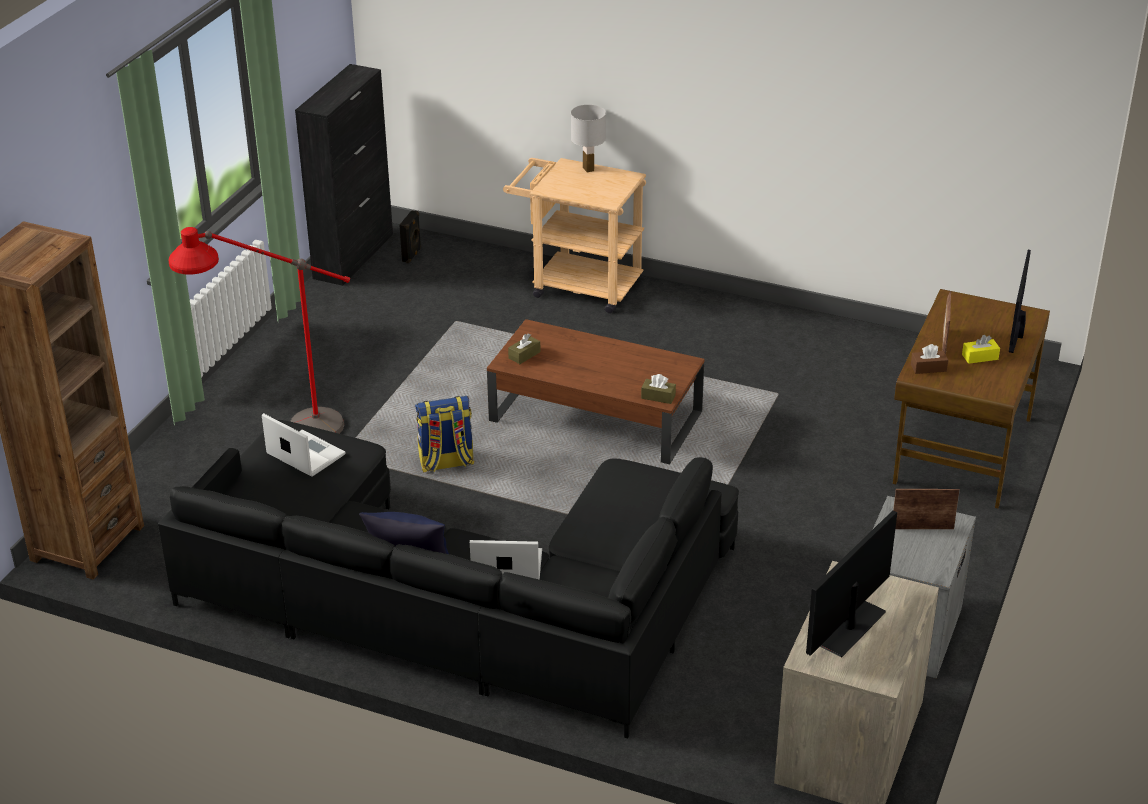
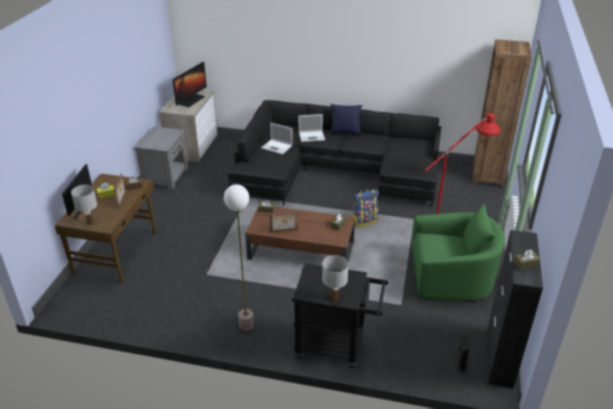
camera: 170 degrees right, 0 degrees up
laptop [262,413,346,477] -> laptop moved to [261,123,293,155]
beige cart [503,158,646,313] -> black cart [292,263,388,369]
picture frame [893,489,960,529] -> picture frame moved to [269,211,298,232]
none -> white table lamp [71,185,97,225]
none -> floor lamp [224,184,254,331]
none -> green armchair [412,204,505,301]
none -> brown tissue box [514,250,540,269]

